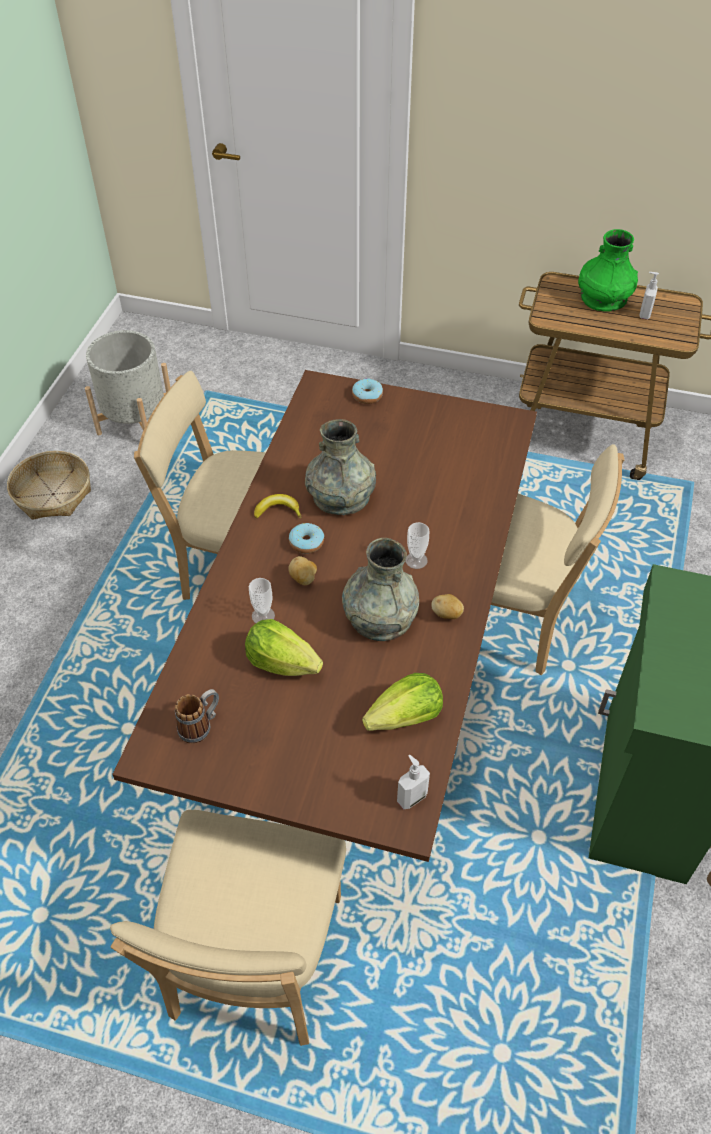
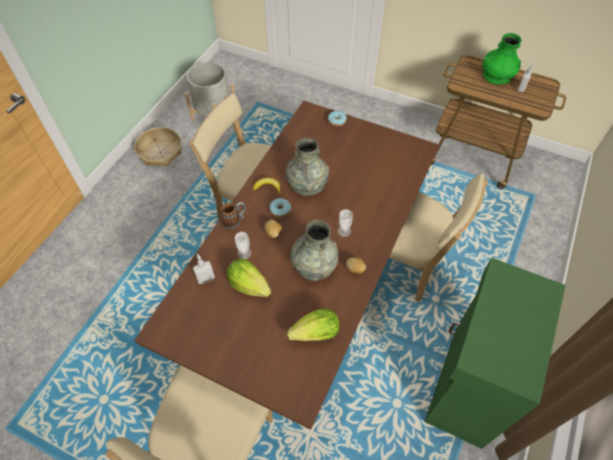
camera: 10 degrees right, 5 degrees up
mug [175,689,219,744] -> mug moved to [221,202,246,230]
soap dispenser [397,755,430,809] -> soap dispenser moved to [193,253,215,284]

